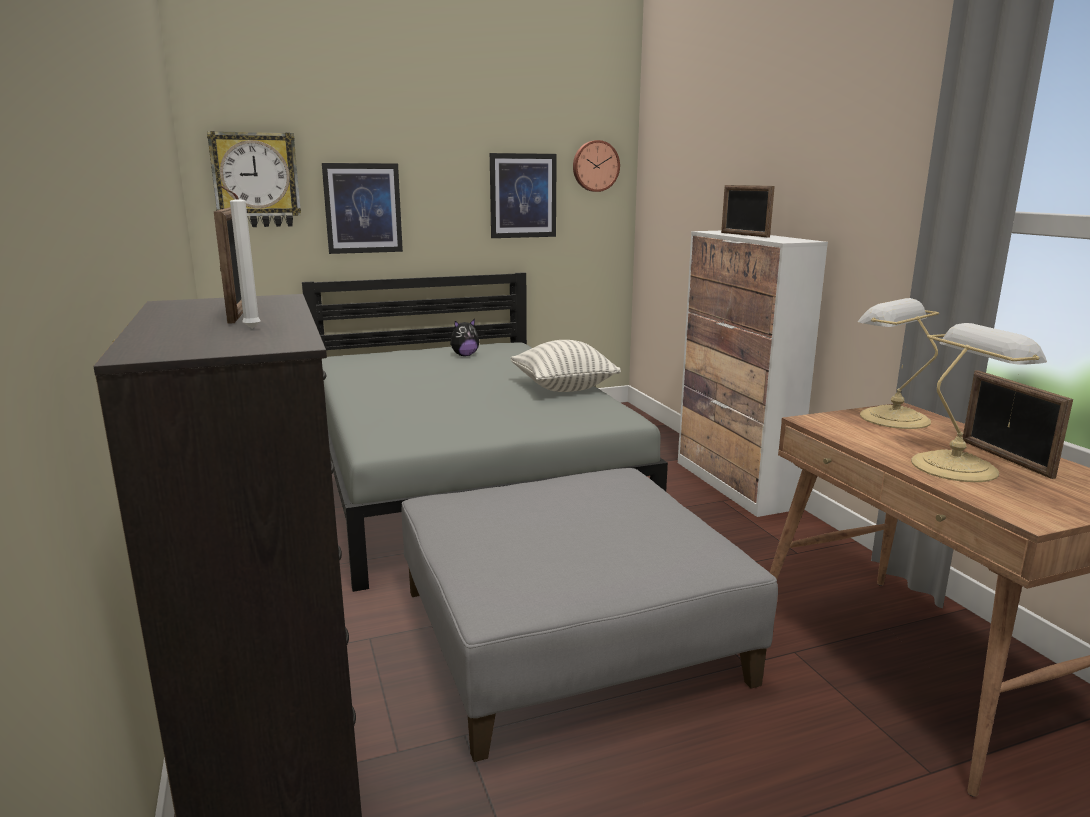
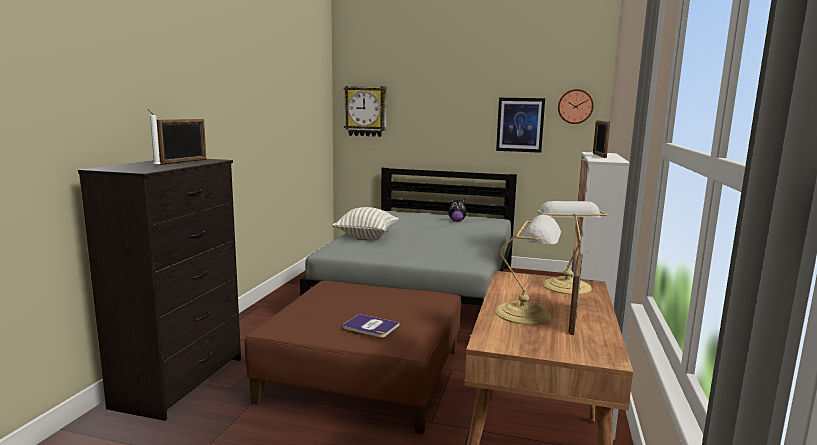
camera: 35 degrees right, 5 degrees down
picture [322,163,403,254] -> none
grey ottoman [401,468,778,762] -> brown ottoman [244,281,461,434]
pillow [511,340,621,392] -> pillow moved to [332,207,399,239]
none -> book [343,314,399,338]

